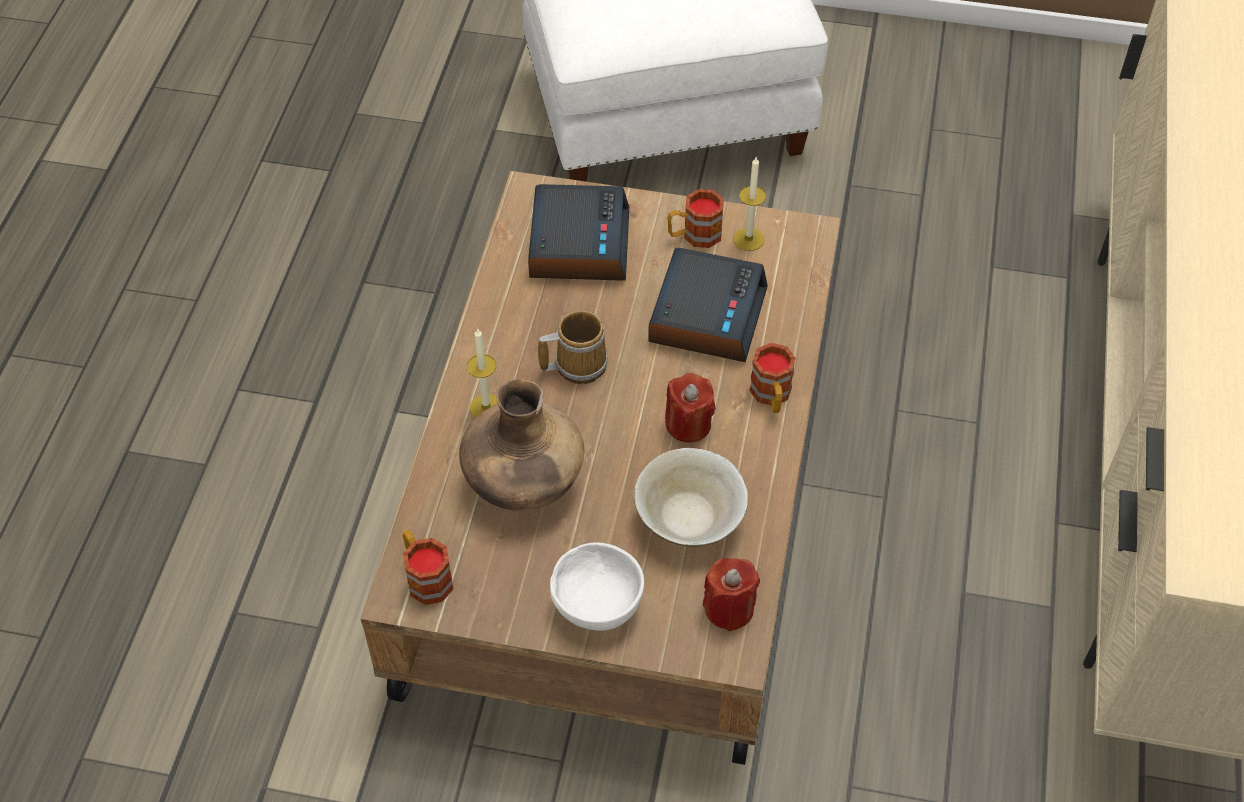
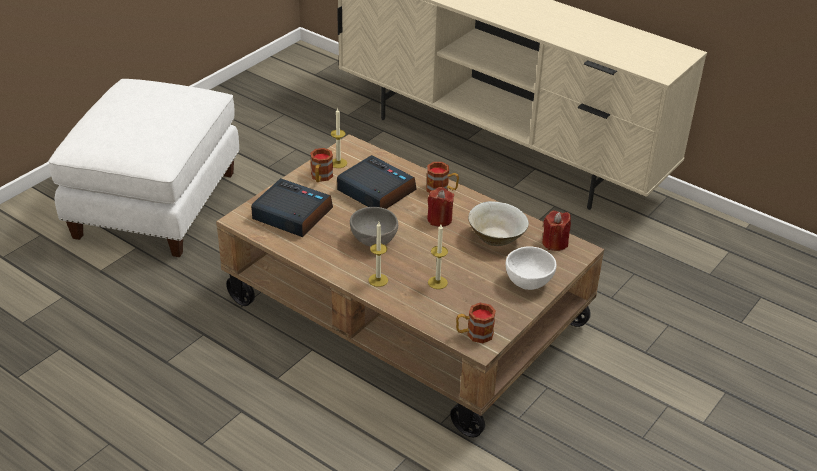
camera: 65 degrees left, 15 degrees down
brown vase [459,379,585,511] -> candle [428,224,448,289]
mug [538,310,608,384] -> grey bowl [350,207,398,247]

